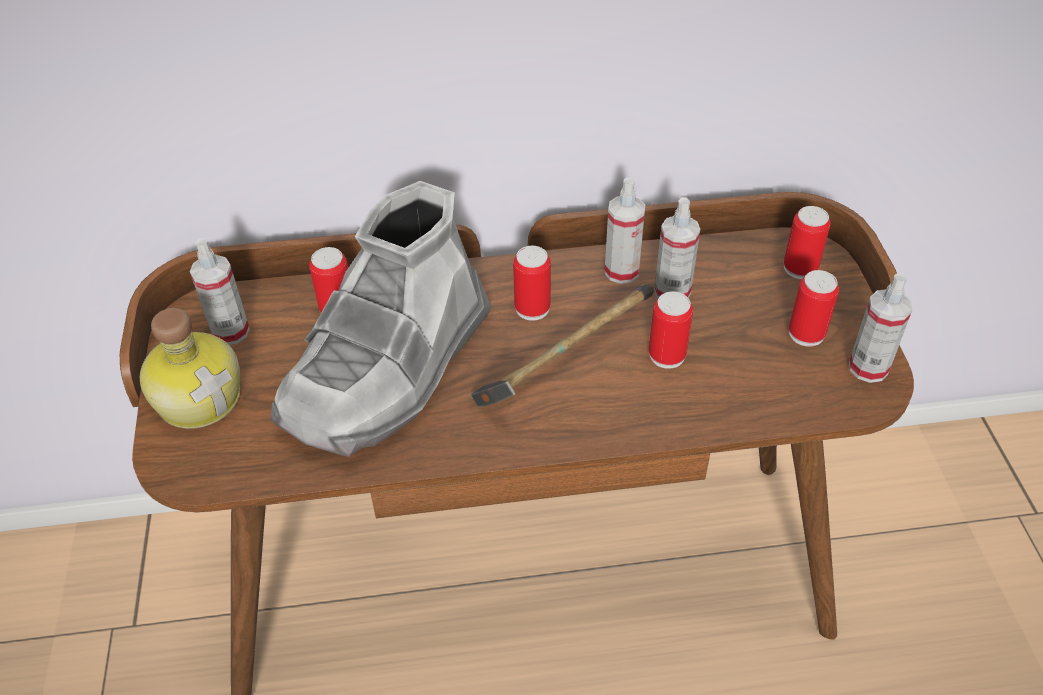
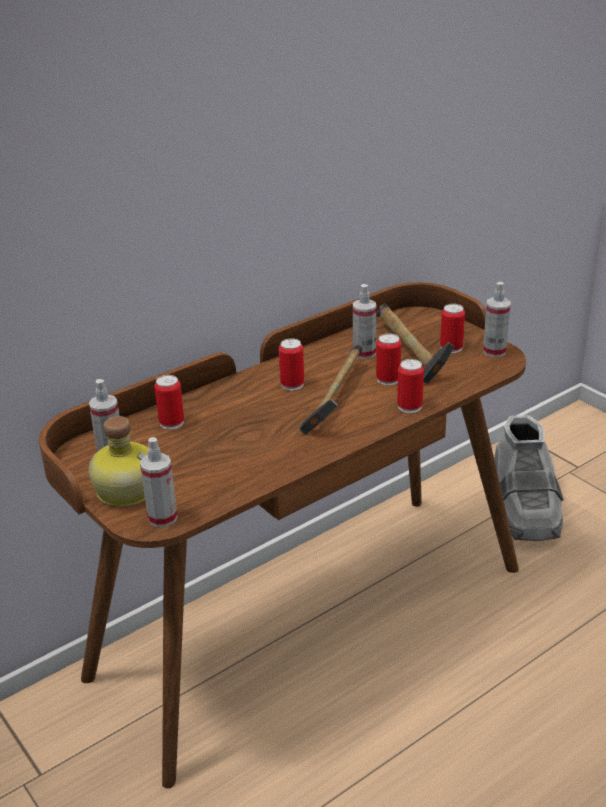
camera: 30 degrees left, 15 degrees down
grey boot [271,181,491,457] -> grey boot moved to [494,415,564,541]
spray bottle [604,177,645,284] -> spray bottle moved to [140,437,178,527]
can [784,206,831,280] -> can moved to [397,359,424,413]
none -> hammer [377,304,455,384]

